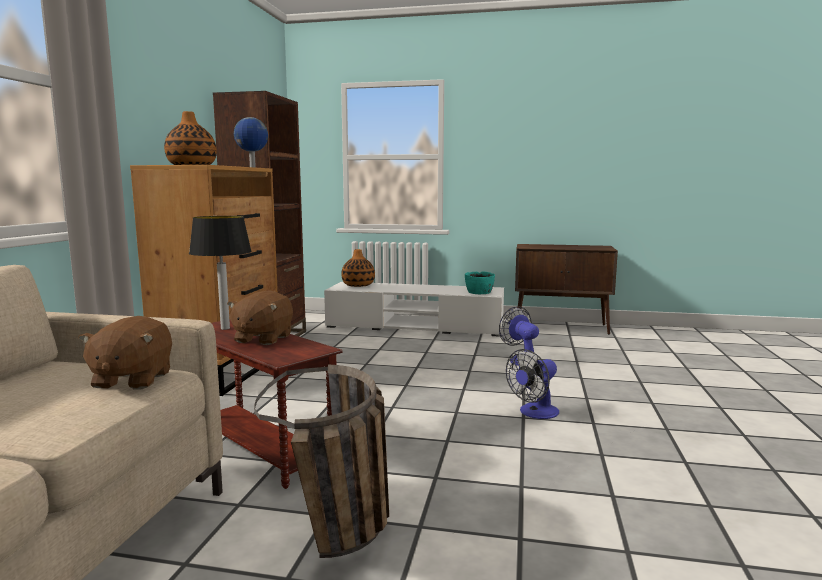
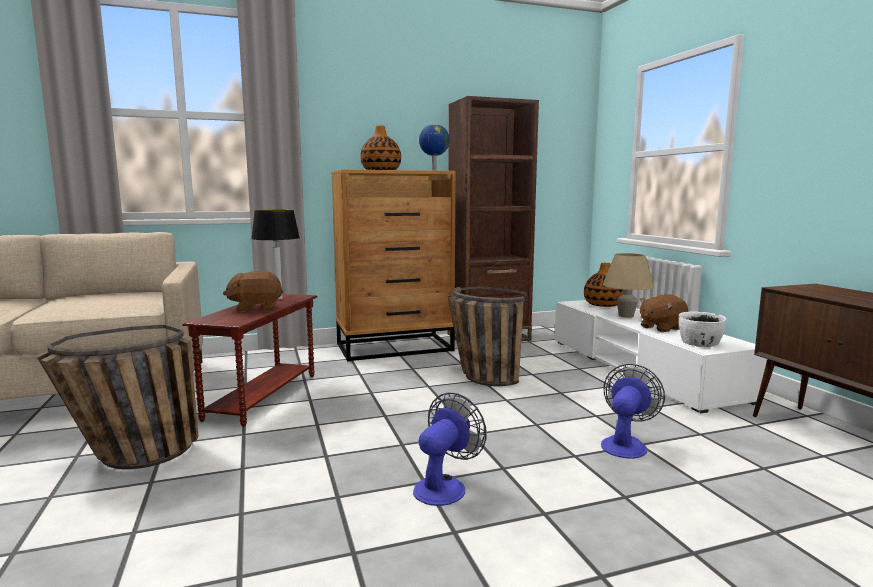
camera: 60 degrees right, 0 degrees up
brown plush toy [78,316,172,389] -> brown plush toy moved to [639,294,688,332]
turquoise bowl [465,272,495,294] -> white bowl [679,311,726,347]
fan [506,349,559,419] -> fan turned 105 degrees clockwise [413,393,487,506]
none -> basket [448,286,527,386]
none -> beige table lamp [603,253,654,318]

